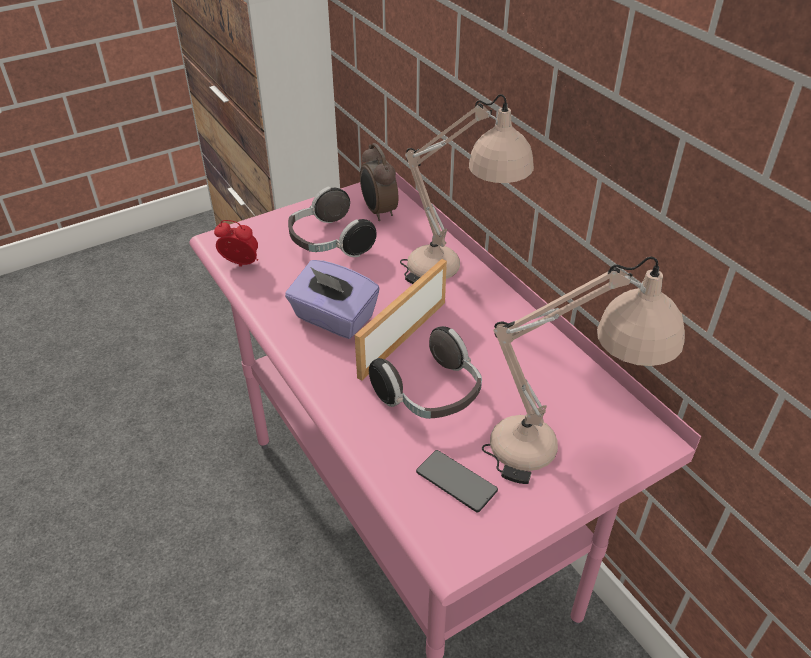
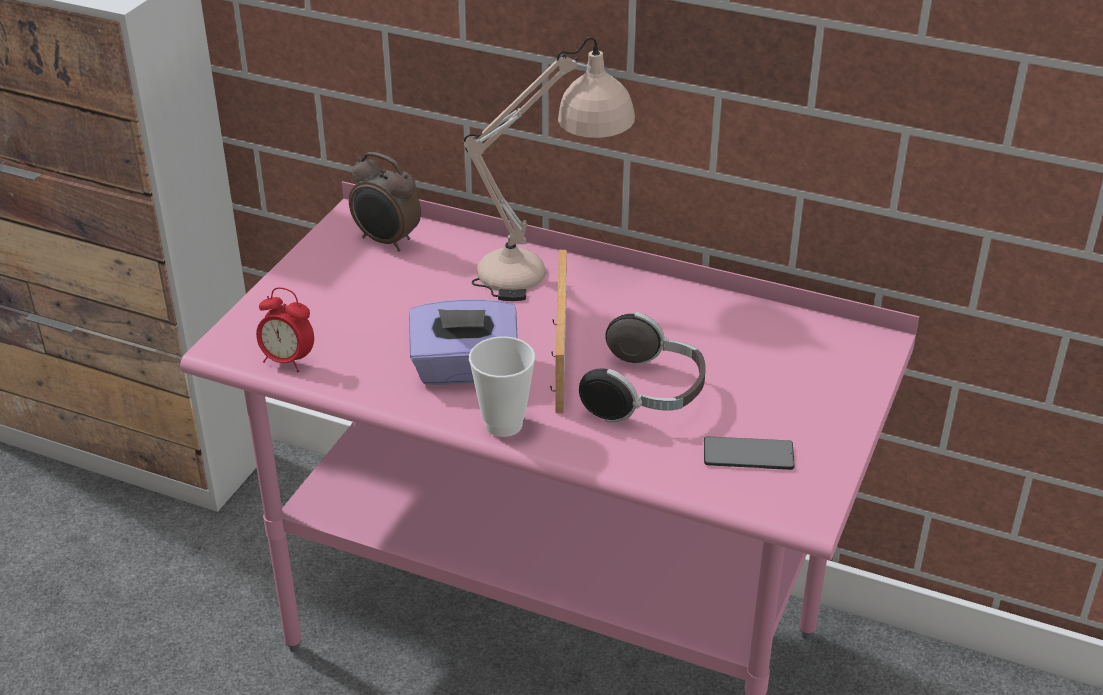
camera: 35 degrees left, 5 degrees down
alarm clock [214,220,258,267] -> alarm clock turned 135 degrees counterclockwise [256,287,314,372]
headphones [288,186,377,257] -> none
beige table lamp [482,257,685,484] -> none
none -> cup [469,337,535,437]

